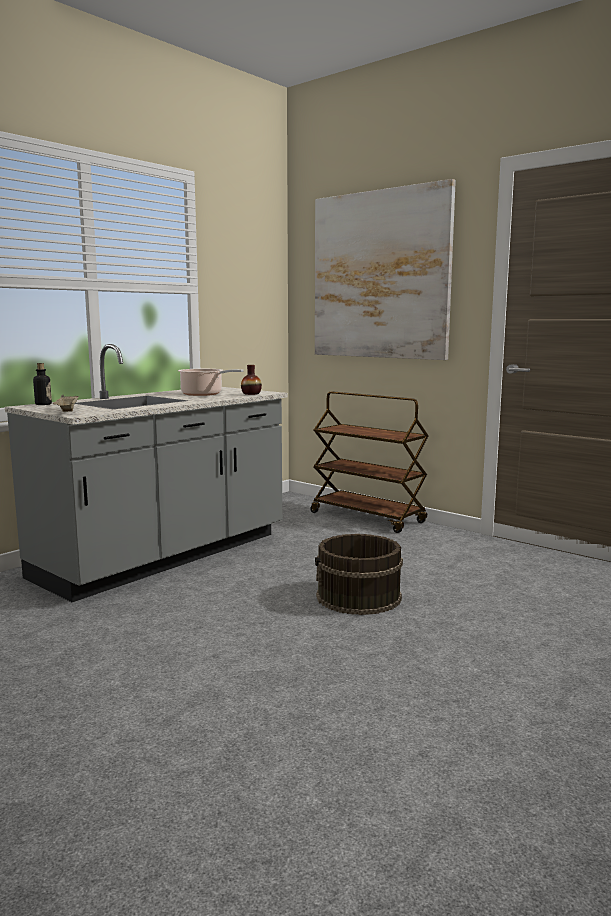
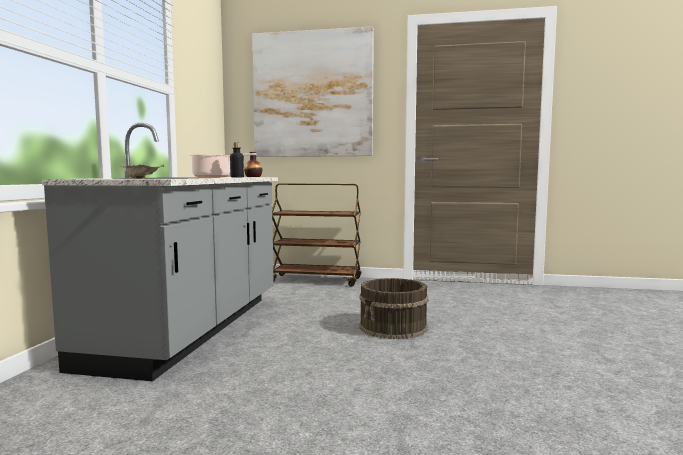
camera: 30 degrees left, 5 degrees down
bottle [33,363,52,405] -> bottle moved to [230,142,244,177]

